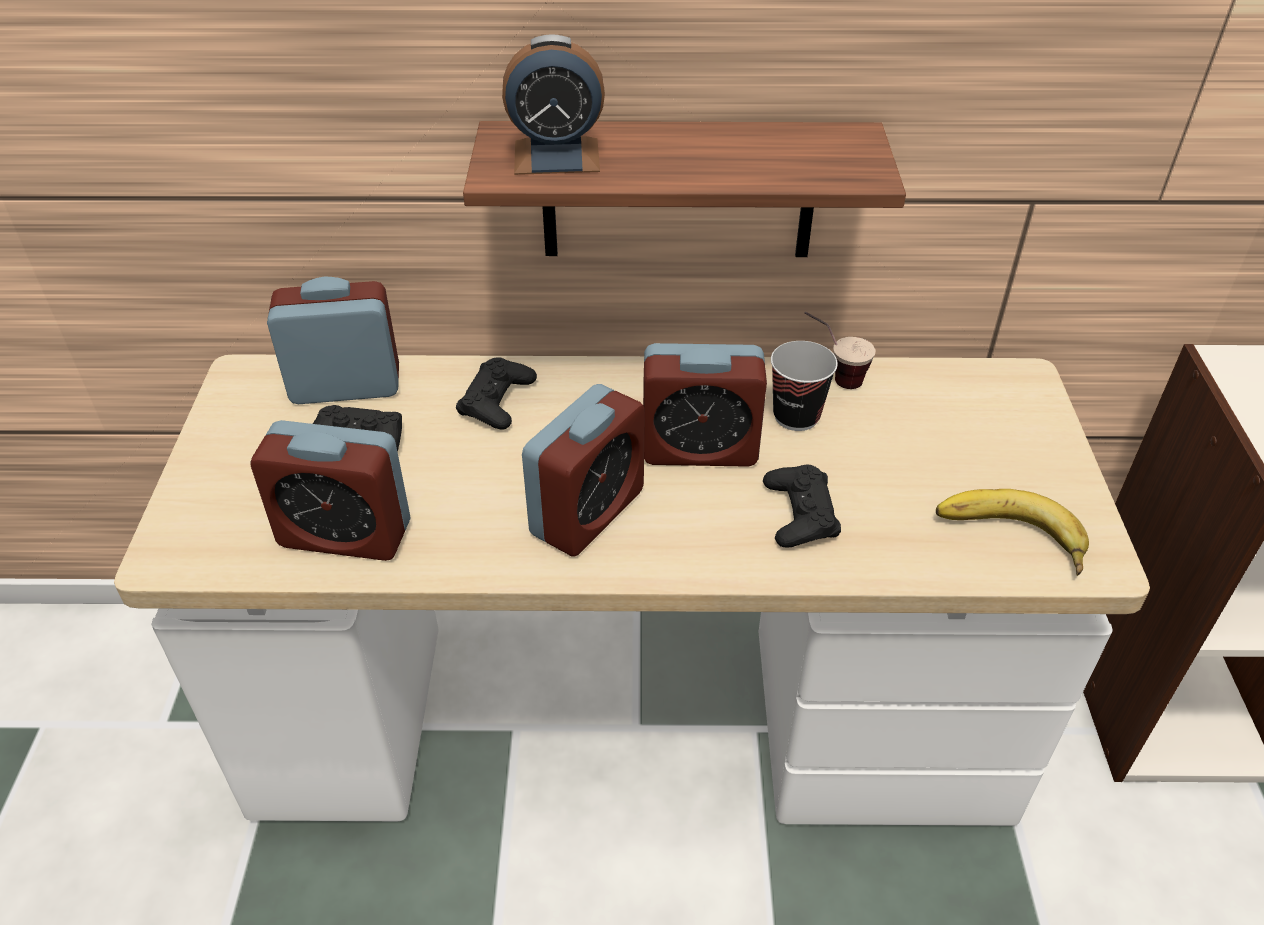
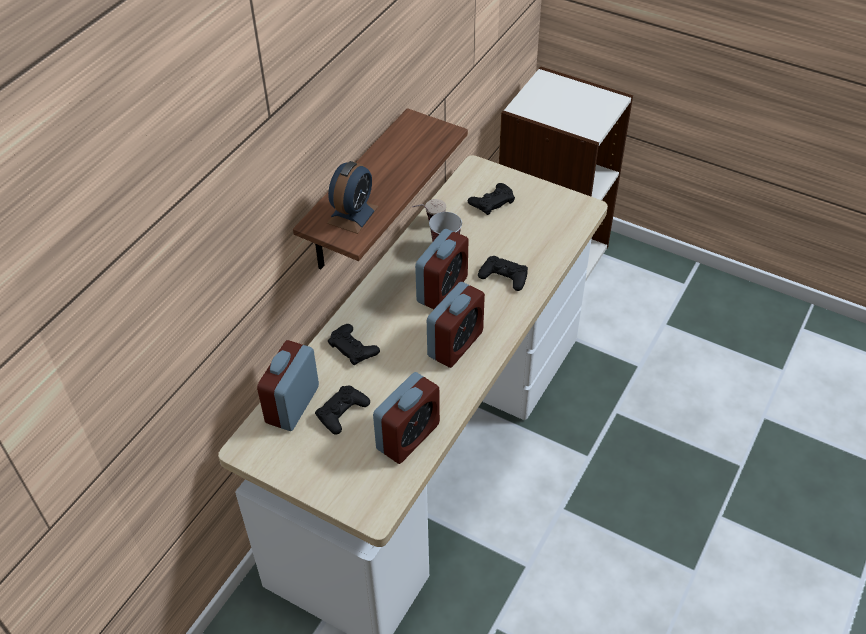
camera: 60 degrees left, 5 degrees up
alarm clock [522,384,645,556] -> alarm clock turned 60 degrees clockwise [427,282,485,368]
banana [936,489,1089,576] -> none
none -> black game controller [468,183,515,215]

